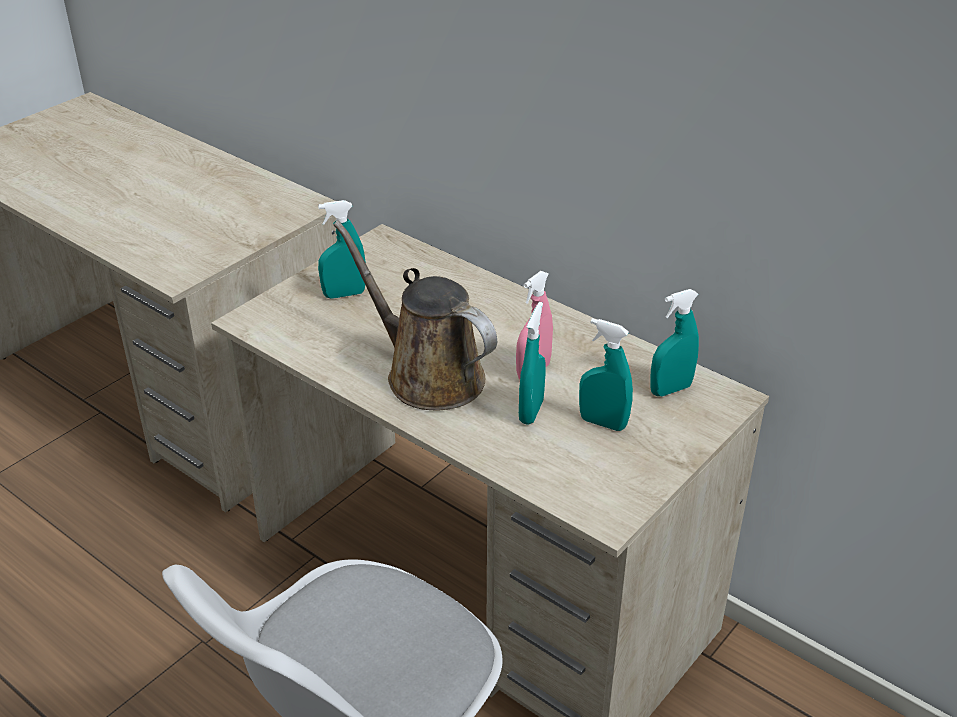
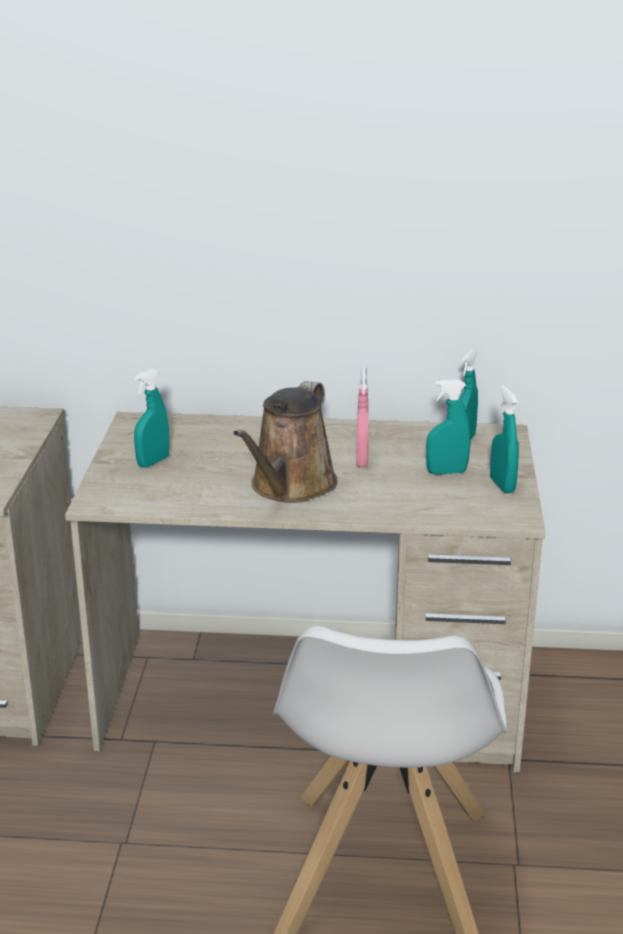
camera: 35 degrees left, 10 degrees down
brown watering can [333,221,497,410] -> brown watering can turned 75 degrees counterclockwise [233,381,337,503]
turquoise spray bottle [519,302,546,425] -> turquoise spray bottle moved to [490,386,519,493]

